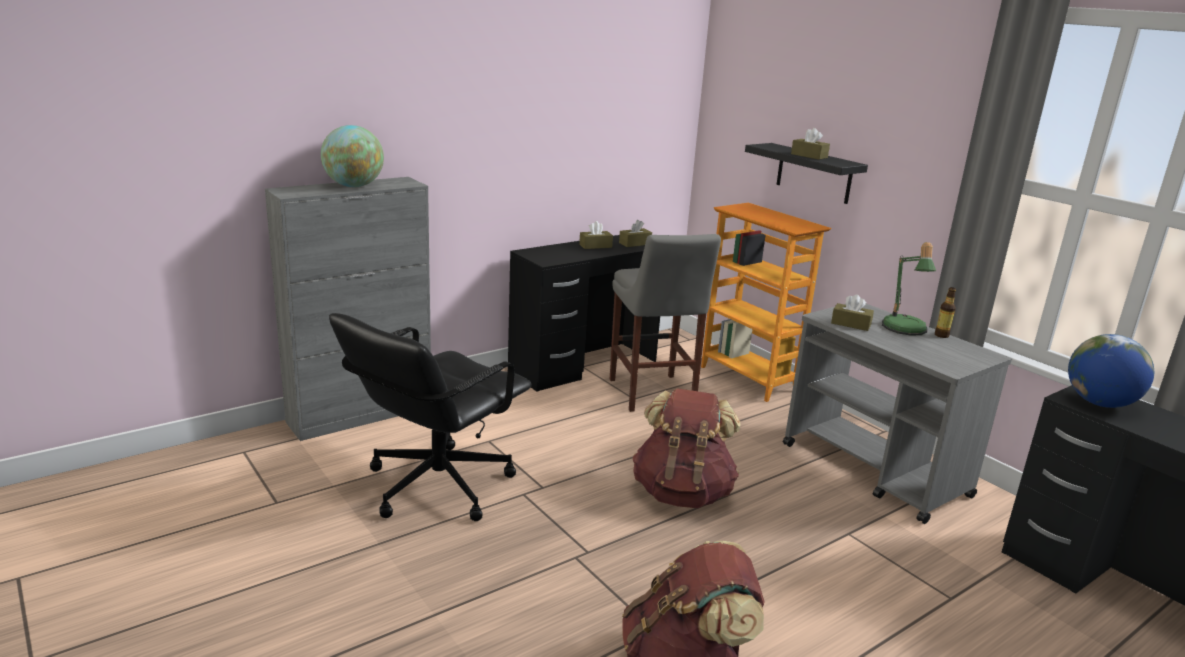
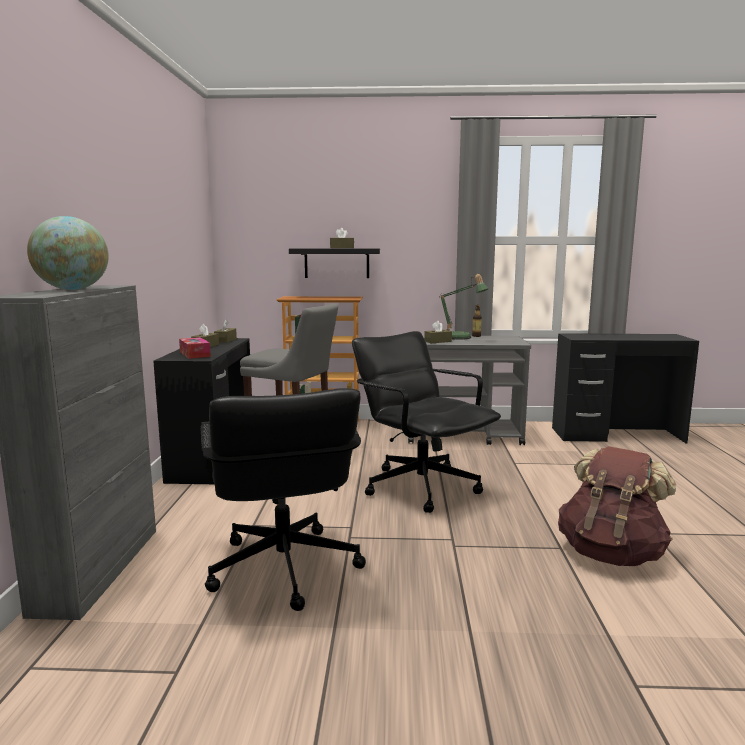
camera: 50 degrees left, 10 degrees down
brown backpack [632,388,740,508] -> black office chair [352,331,501,513]
globe [1068,334,1154,408] -> none
none -> tissue box [179,337,211,359]

